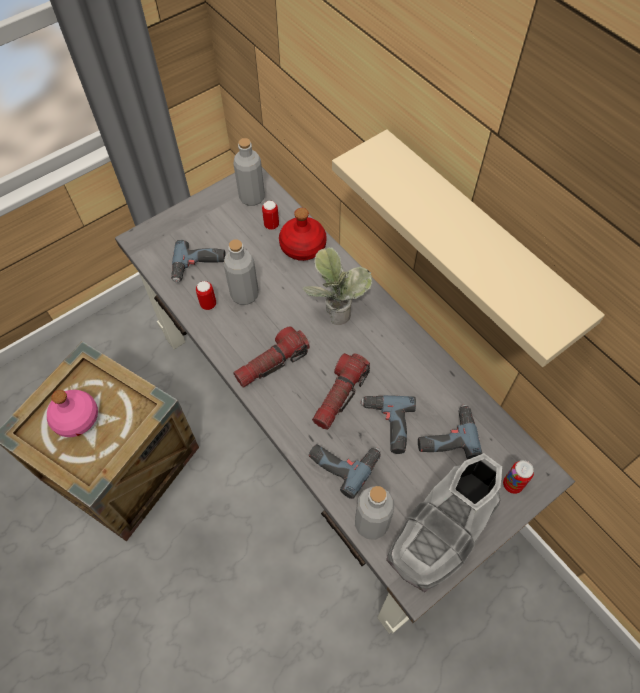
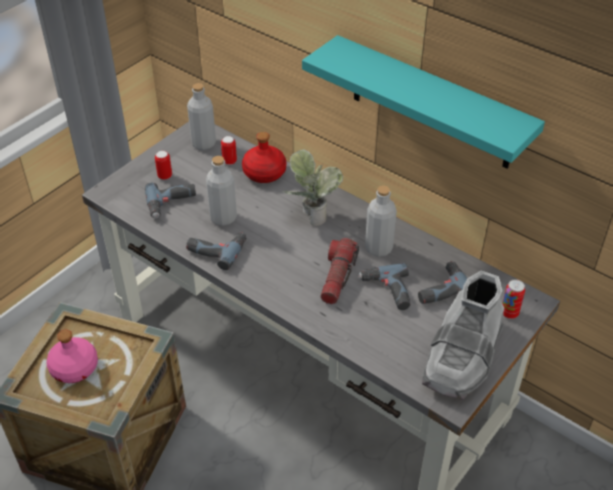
camera: 15 degrees left, 15 degrees down
can [196,281,216,310] -> can moved to [155,151,172,180]
flashlight [233,326,310,388] -> none
power drill [309,444,381,499] -> power drill moved to [186,232,247,270]
beige shelf [332,129,605,367] -> turquoise shelf [302,35,545,168]
grey bottle [355,486,394,540] -> grey bottle moved to [365,186,397,257]

